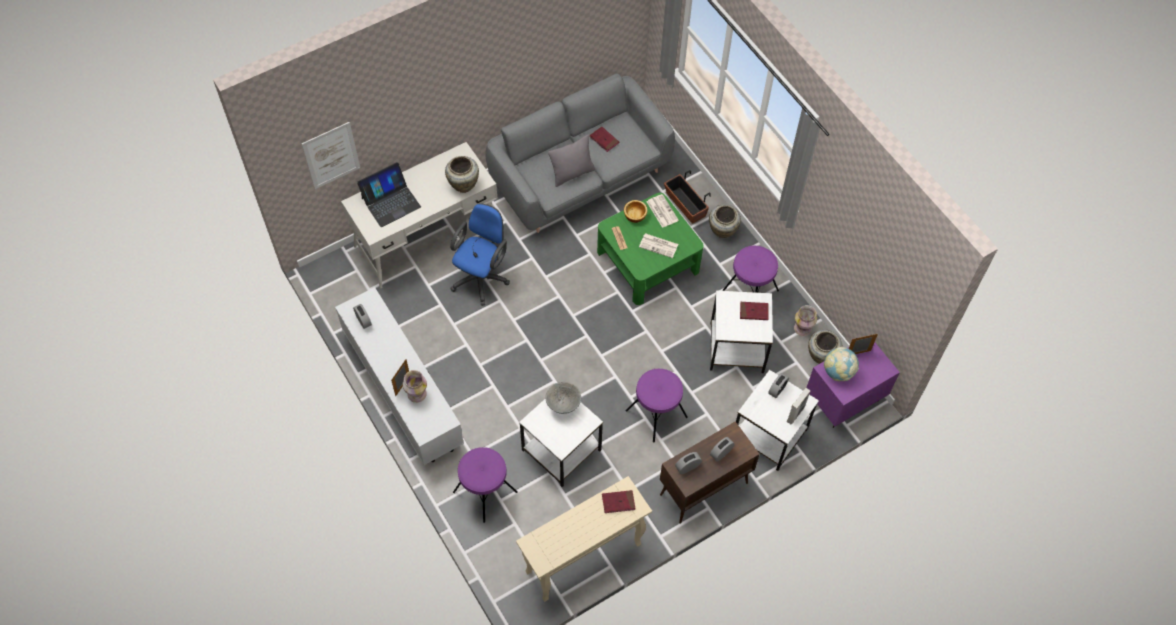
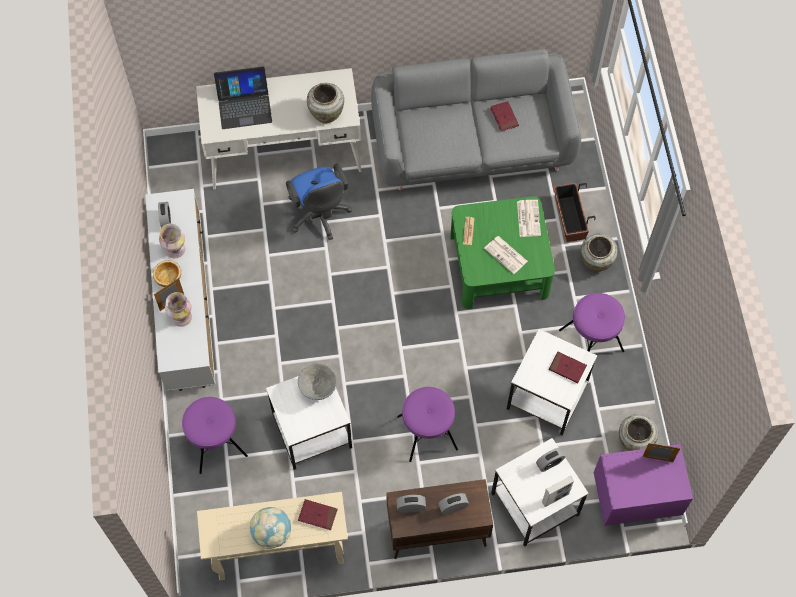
camera: 25 degrees right, 5 degrees up
picture [301,122,360,189] -> none
blue office chair [450,203,510,306] -> blue office chair turned 105 degrees clockwise [286,163,352,240]
grey pillow [548,134,595,187] -> none
bowl [624,200,647,223] -> bowl moved to [153,260,181,287]
vase [794,305,817,336] -> vase moved to [159,224,186,258]
globe [824,347,859,381] -> globe moved to [250,507,291,549]

